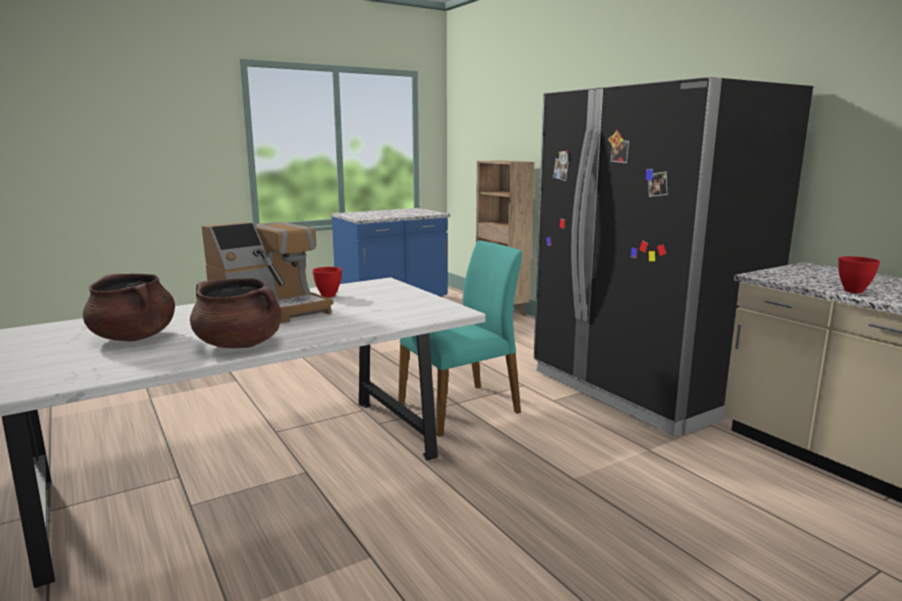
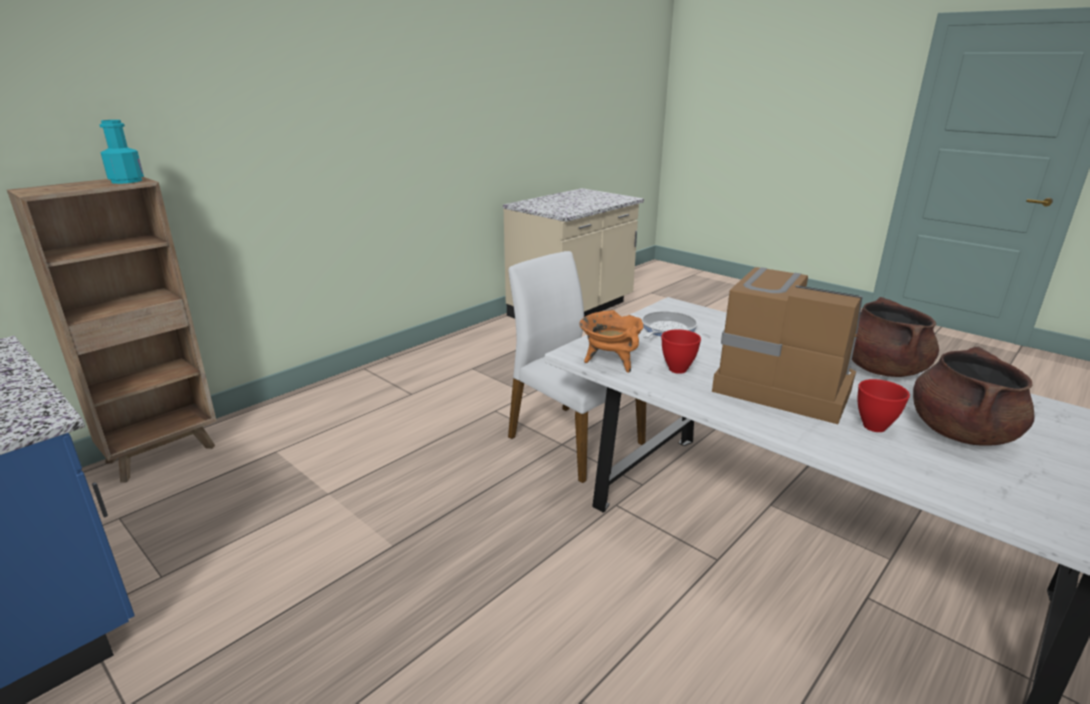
camera: 105 degrees left, 10 degrees up
turquoise chair [398,240,522,437] -> white chair [508,251,646,483]
black fridge [534,77,813,436] -> none
red bowl [838,256,880,293] -> red bowl moved to [858,379,910,432]
none -> turquoise bottle [99,120,144,184]
none -> orange cooking pot [579,310,644,373]
none -> frying pan [642,311,698,338]

